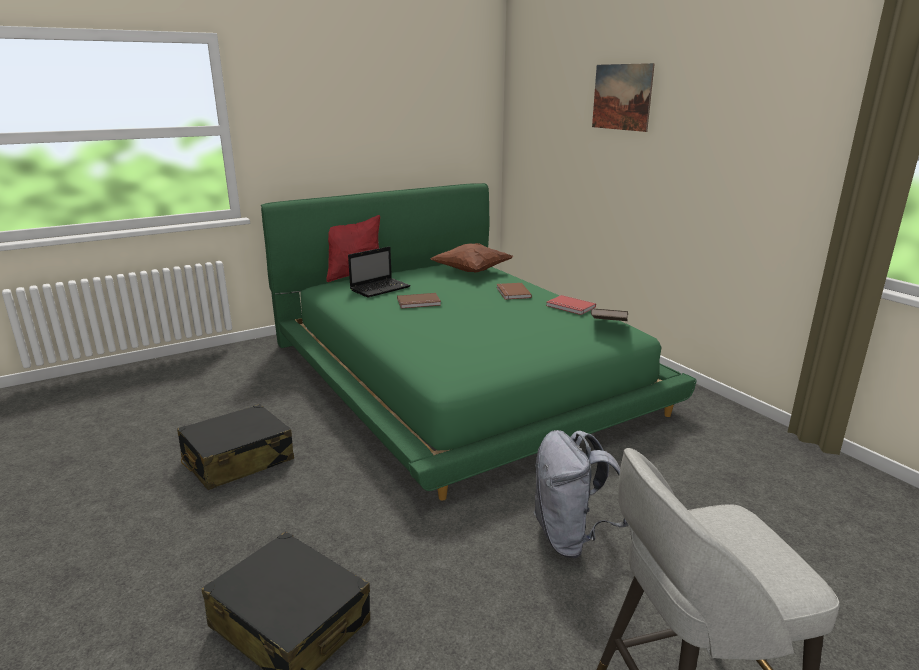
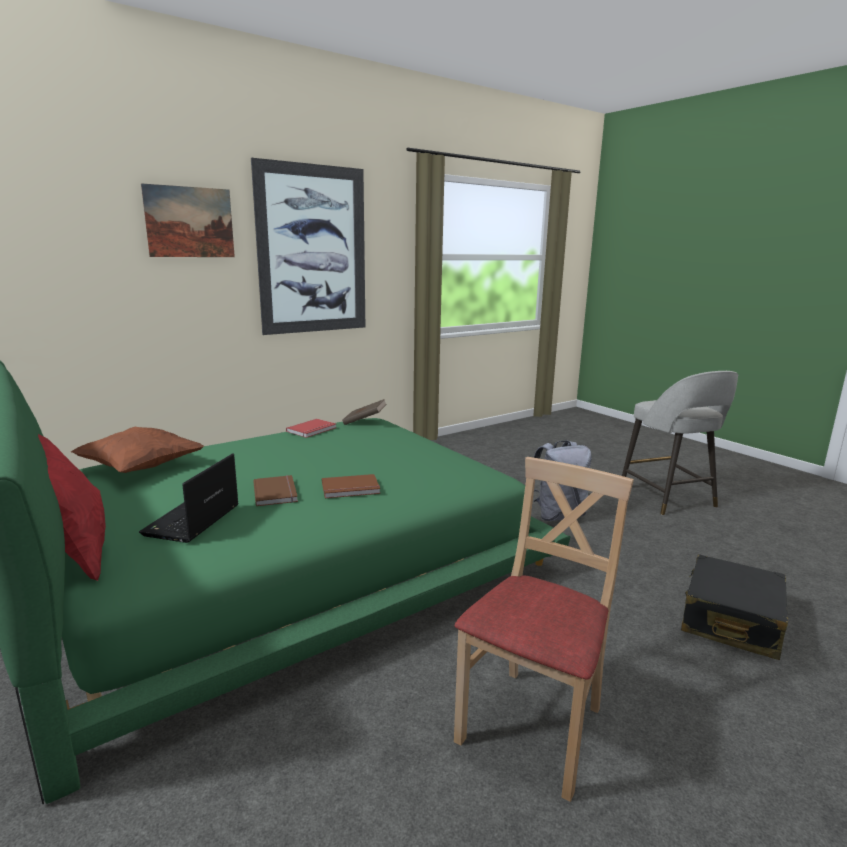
camera: 95 degrees left, 5 degrees down
black suitcase [177,404,294,490] -> beige chair [454,457,634,802]
laptop [348,246,411,298] -> laptop turned 120 degrees counterclockwise [139,453,239,543]
brown book [496,283,532,300] -> brown book moved to [322,474,380,498]
none -> picture [251,158,365,335]

